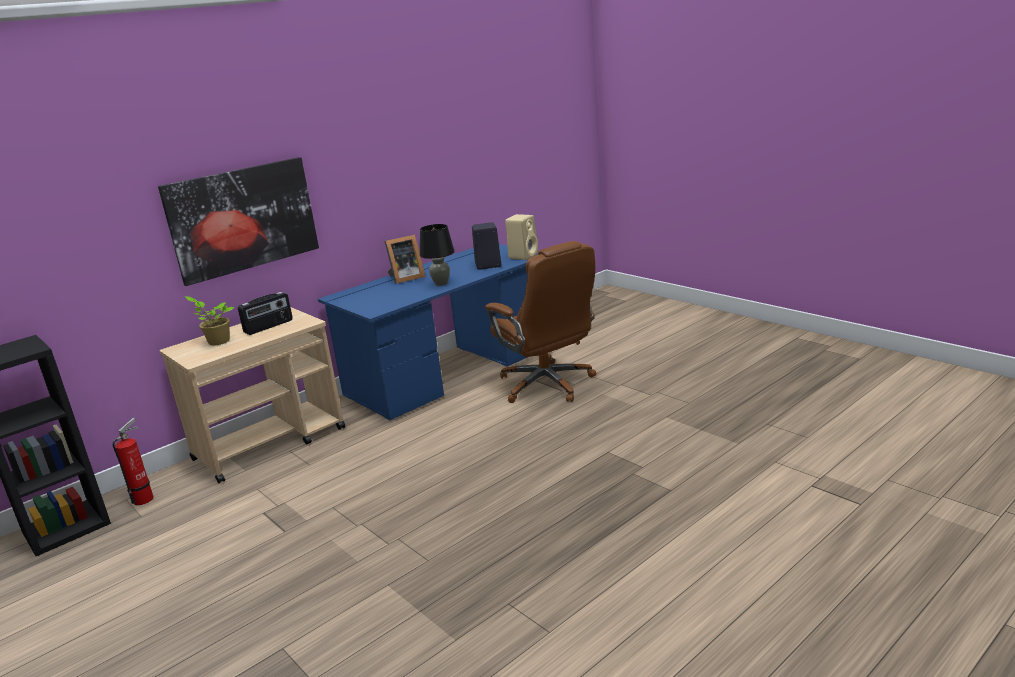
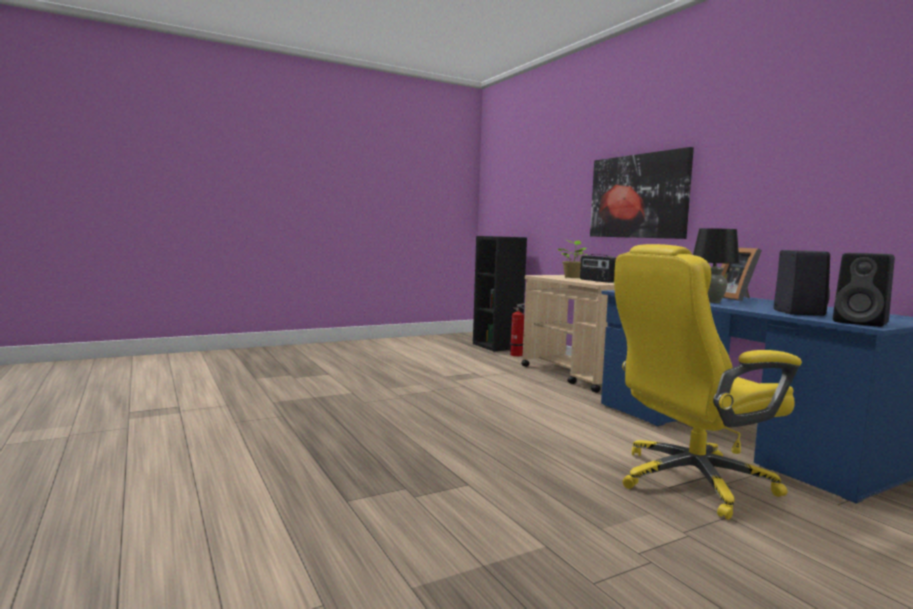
camera: 100 degrees right, 15 degrees down
brown office chair [485,241,597,403] -> yellow office chair [614,244,802,520]
beige speaker [505,214,538,260] -> black speaker [833,253,895,327]

